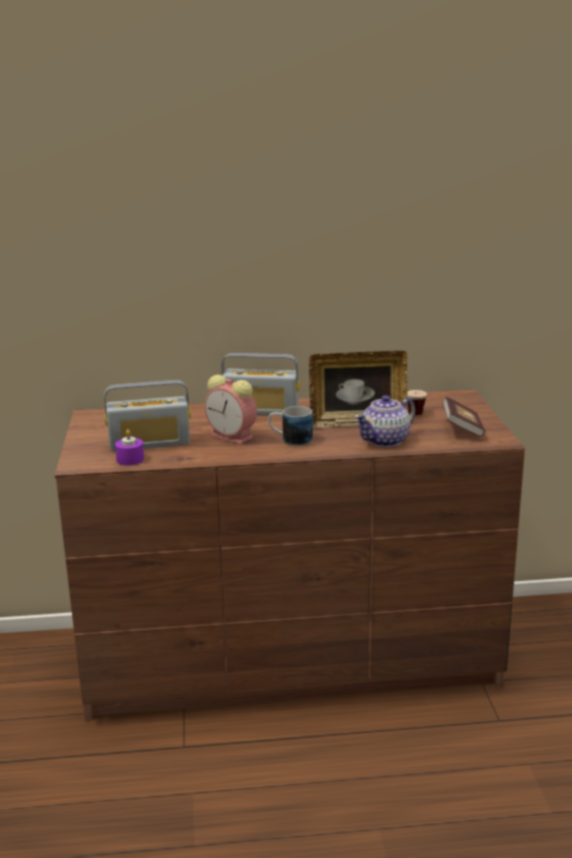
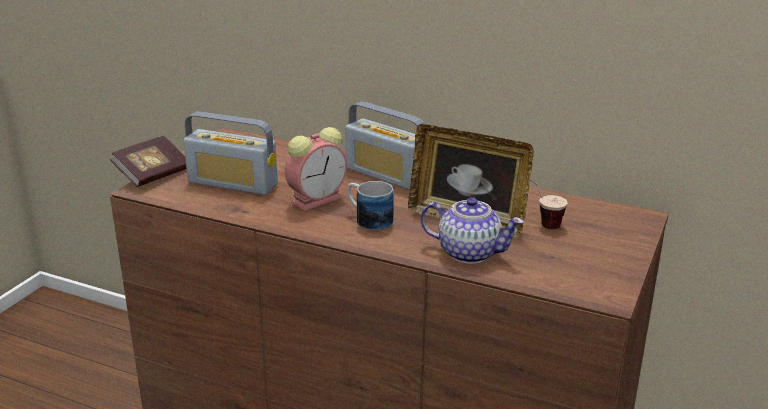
camera: 30 degrees right, 5 degrees up
purple candle [115,429,144,466] -> none
alarm clock [205,375,257,444] -> alarm clock turned 105 degrees counterclockwise [284,127,347,211]
teapot [354,395,416,447] -> teapot turned 150 degrees counterclockwise [420,197,524,264]
book [442,396,485,437] -> book moved to [110,136,186,187]

